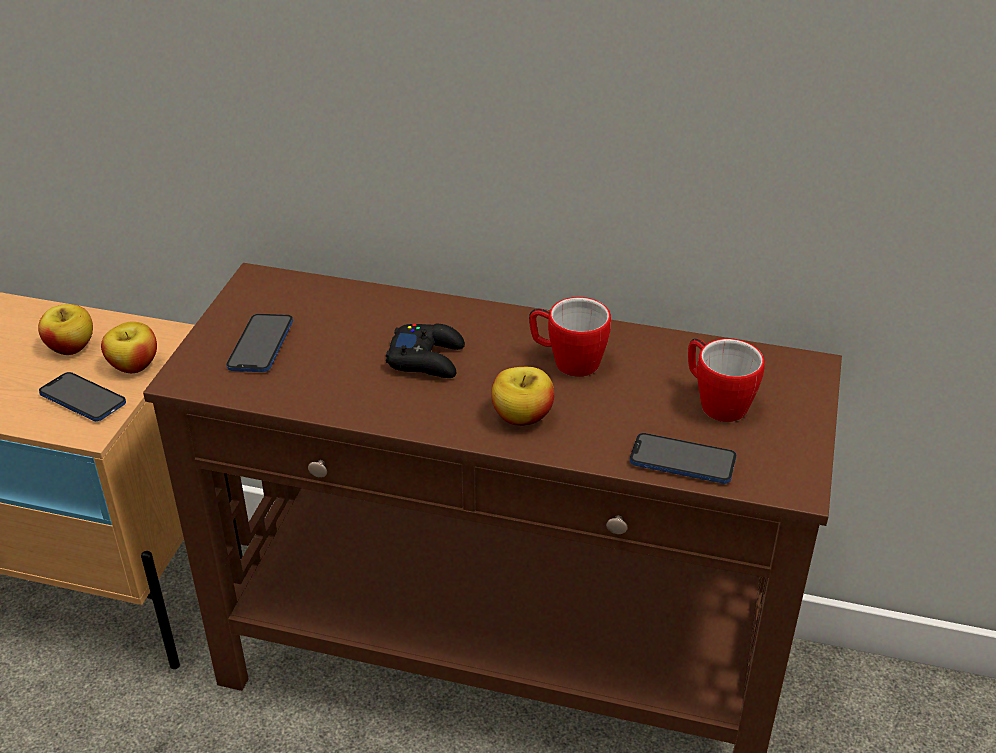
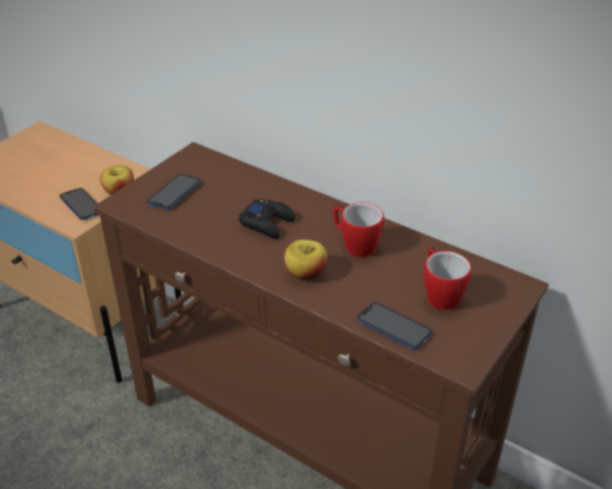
camera: 20 degrees right, 0 degrees up
apple [38,304,93,355] -> none

